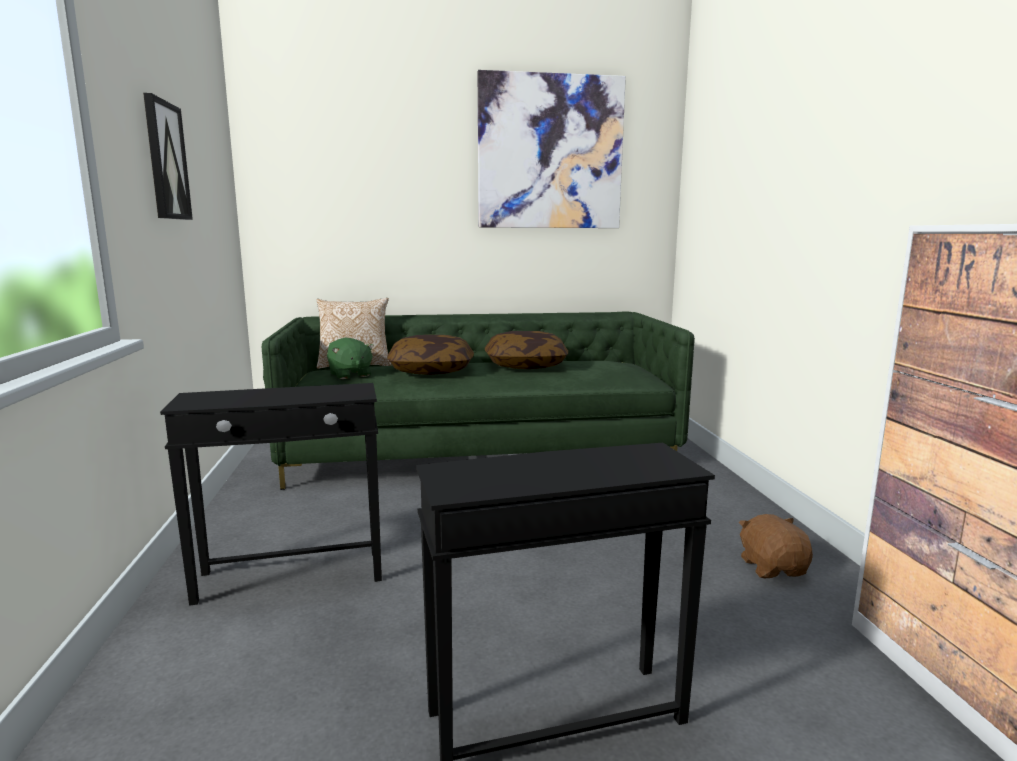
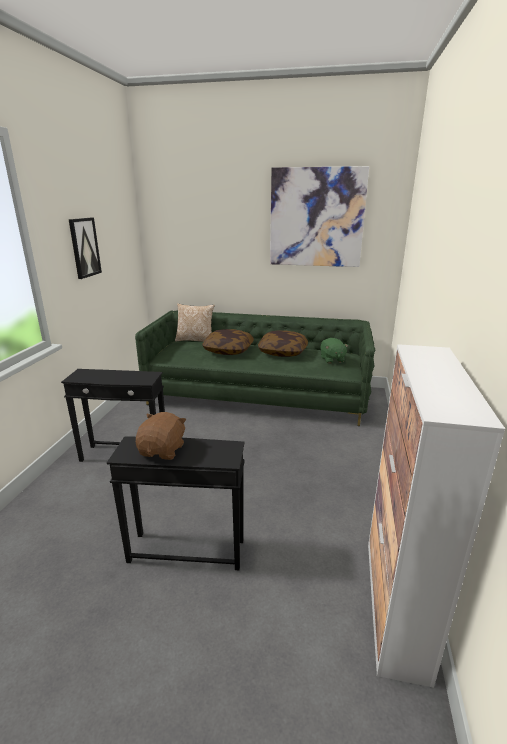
camera: 20 degrees right, 10 degrees up
green plush toy [327,338,374,379] -> green plush toy moved to [320,338,349,363]
brown plush toy [739,514,813,578] -> brown plush toy moved to [136,412,186,460]

